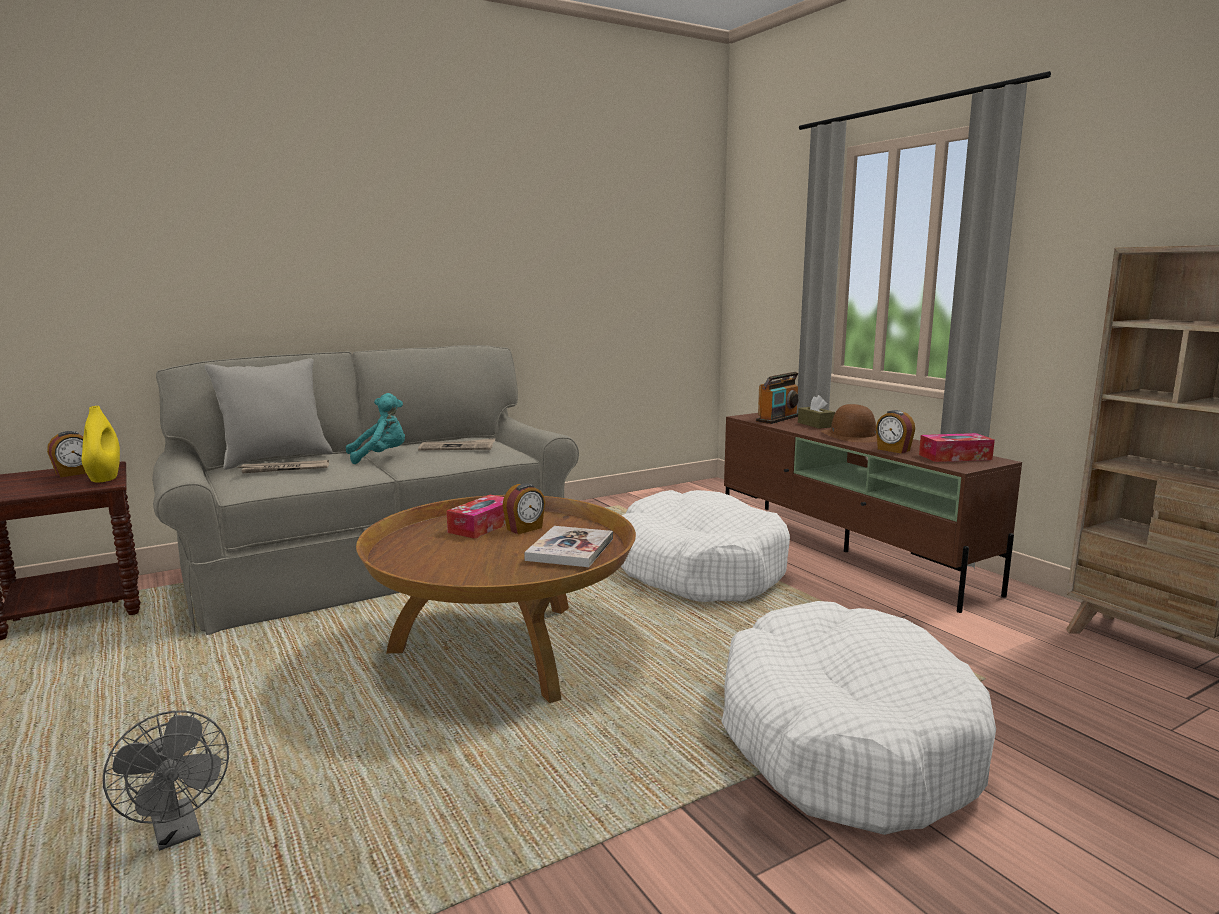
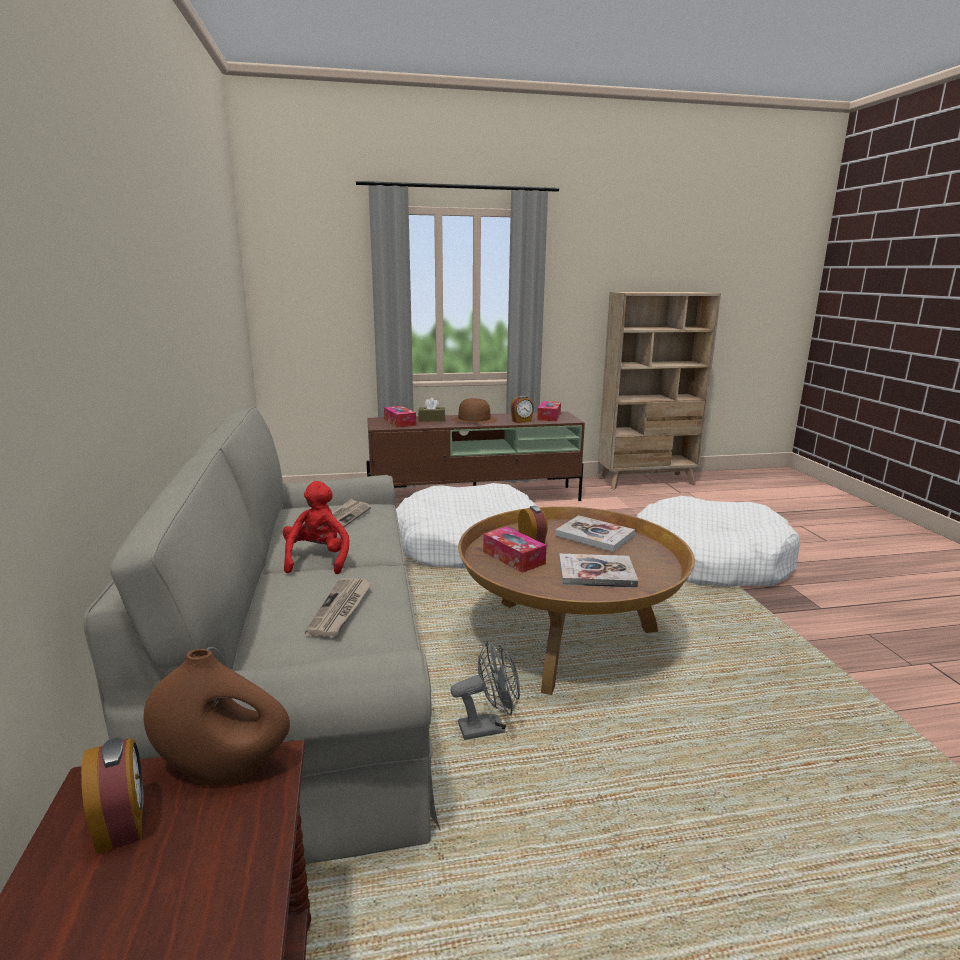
camera: 70 degrees left, 5 degrees up
yellow vase [81,406,120,483] -> brown vase [144,649,290,786]
grey fan [103,710,229,851] -> grey fan moved to [450,640,520,740]
grey pillow [204,358,333,470] -> none
turquoise plush toy [346,393,405,464] -> red plush toy [283,481,349,574]
radio [756,372,799,424] -> tissue box [384,406,416,428]
none -> book [559,554,638,588]

